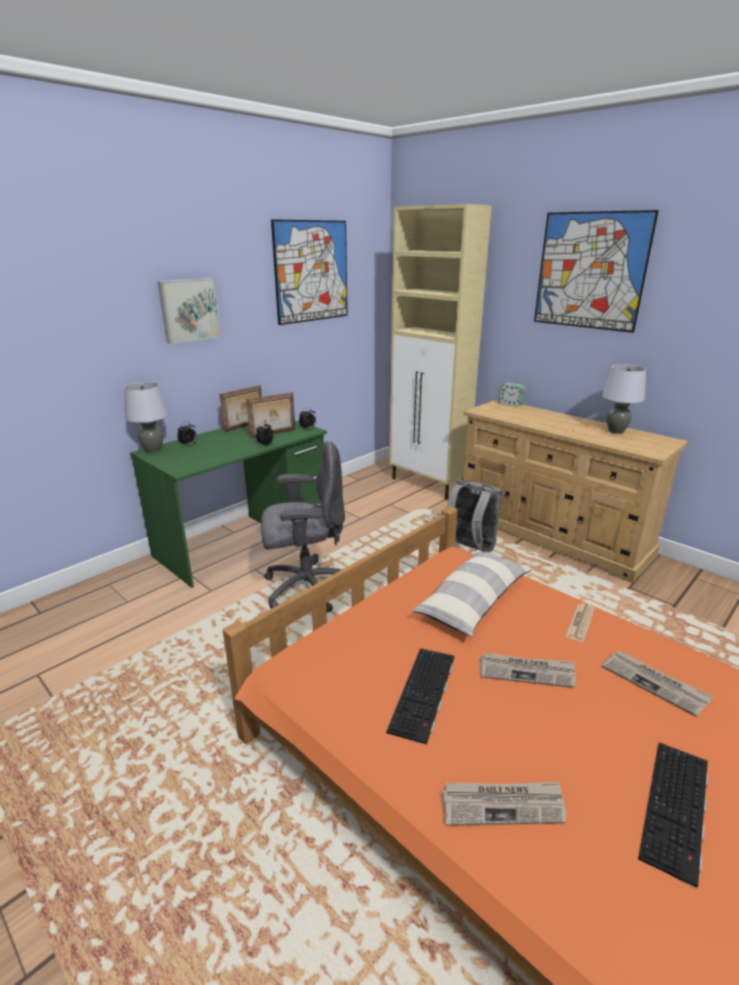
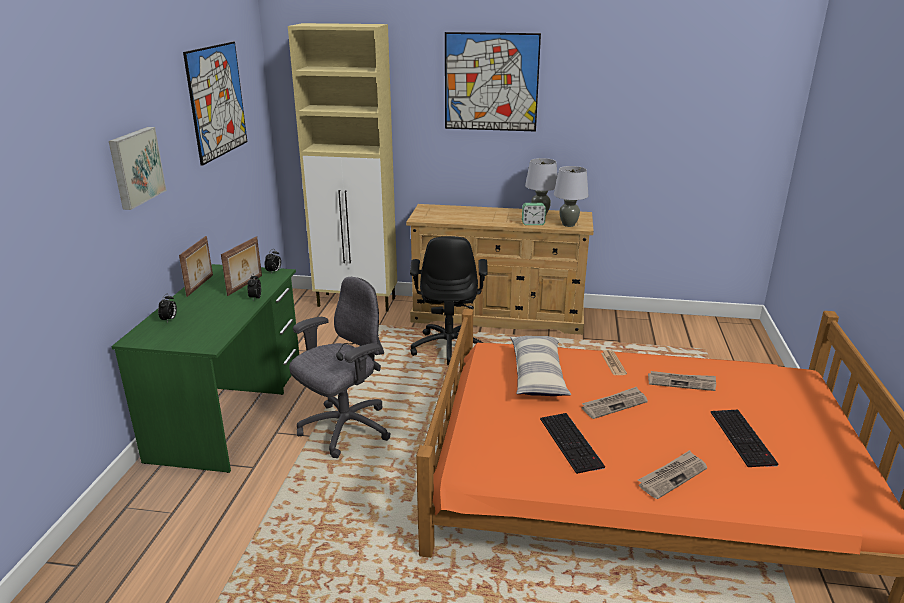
camera: 35 degrees left, 0 degrees up
grey table lamp [124,382,168,453] -> grey table lamp moved to [554,166,589,227]
grey backpack [447,480,503,552] -> black office chair [410,236,488,366]
alarm clock [499,382,525,407] -> alarm clock moved to [522,203,546,225]

